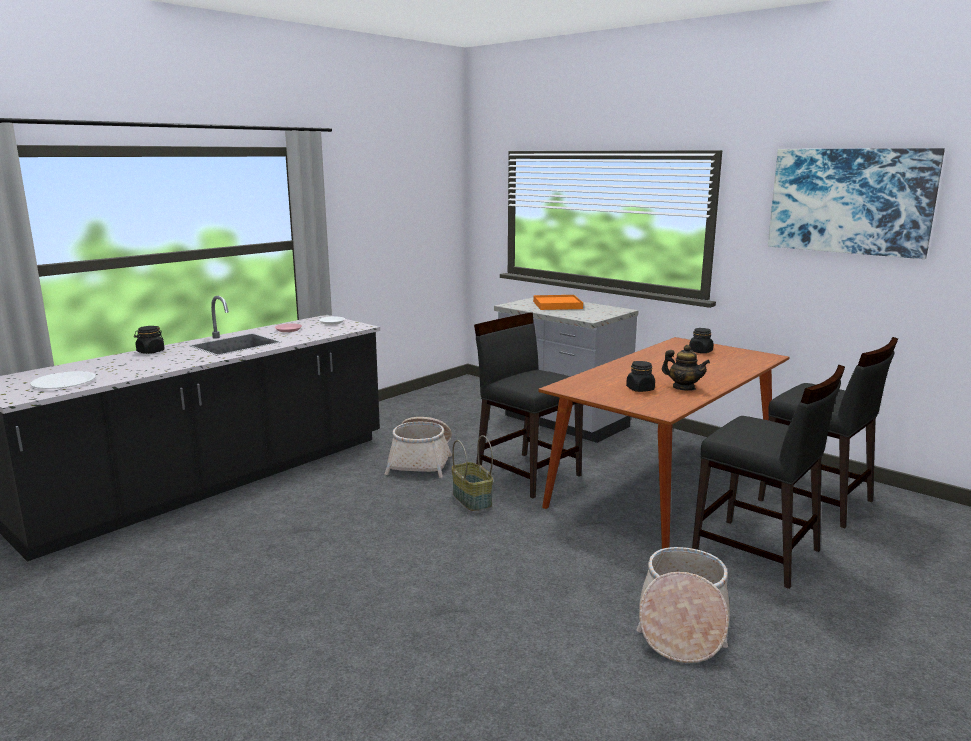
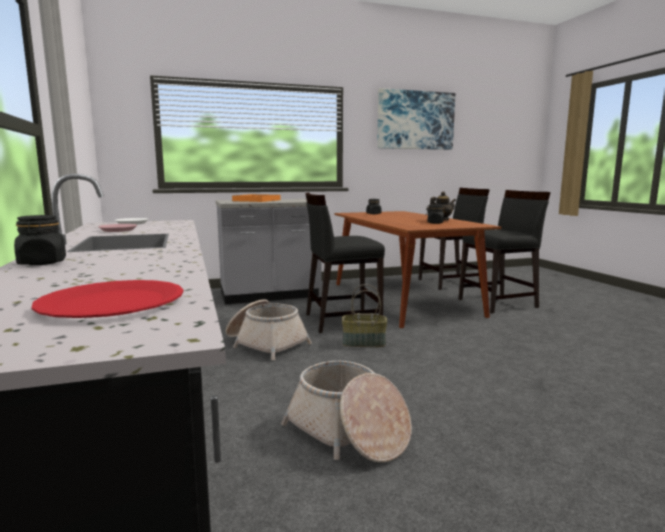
camera: 60 degrees left, 5 degrees down
white plate [30,371,96,389] -> red plate [31,280,183,318]
basket [636,547,730,663] -> basket moved to [281,361,412,463]

